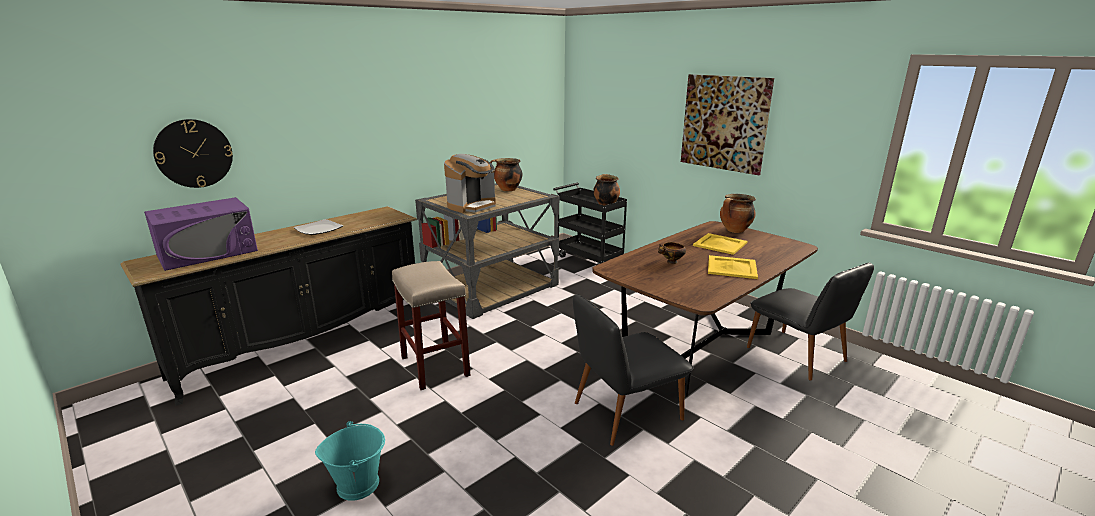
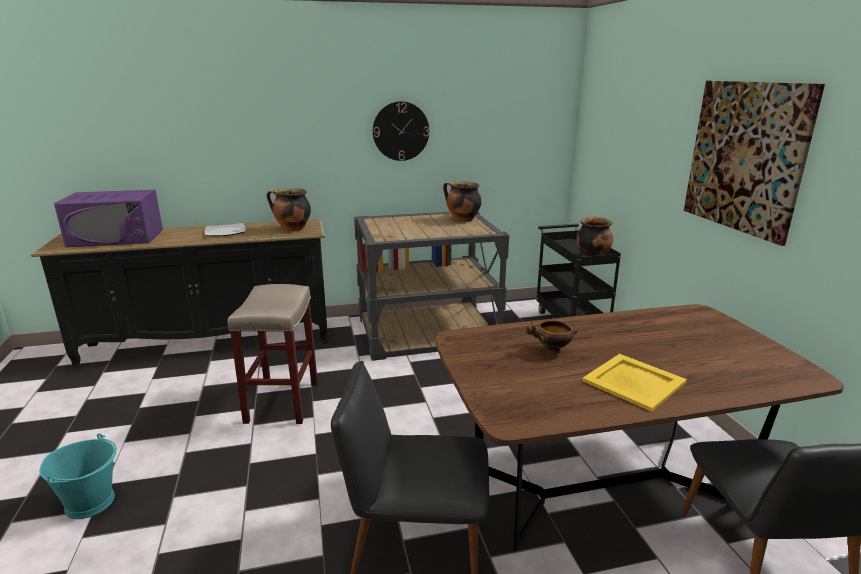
camera: 30 degrees right, 0 degrees up
wall clock [153,119,233,188] -> wall clock moved to [373,101,429,161]
coffee machine [444,154,496,213] -> none
yellow tray [693,233,748,255] -> none
cooking pot [720,194,756,233] -> cooking pot moved to [267,188,311,231]

